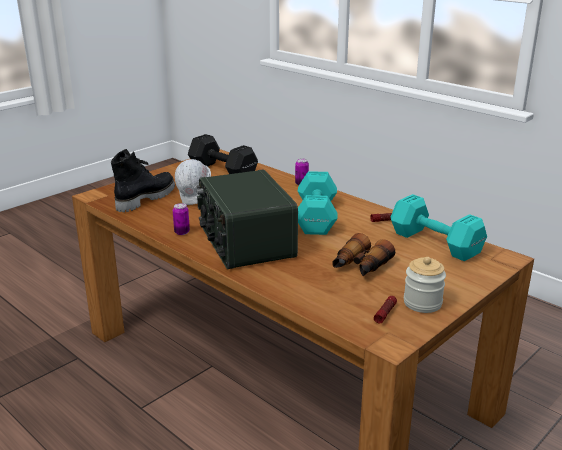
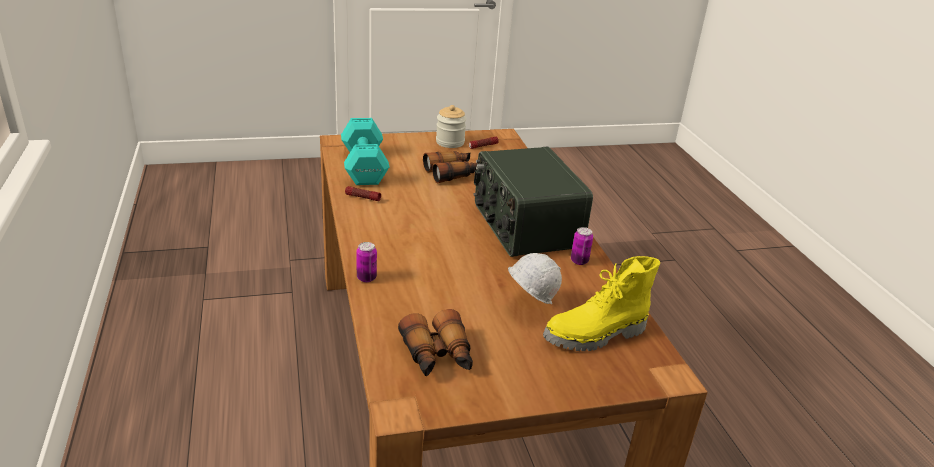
camera: 150 degrees left, 5 degrees up
black boot [111,149,175,212] -> yellow boot [543,256,660,351]
black dumbbell [188,134,258,174] -> binoculars [398,309,473,377]
radio [197,169,298,269] -> radio turned 150 degrees clockwise [474,146,593,257]
turquoise dumbbell [298,171,338,235] -> none

